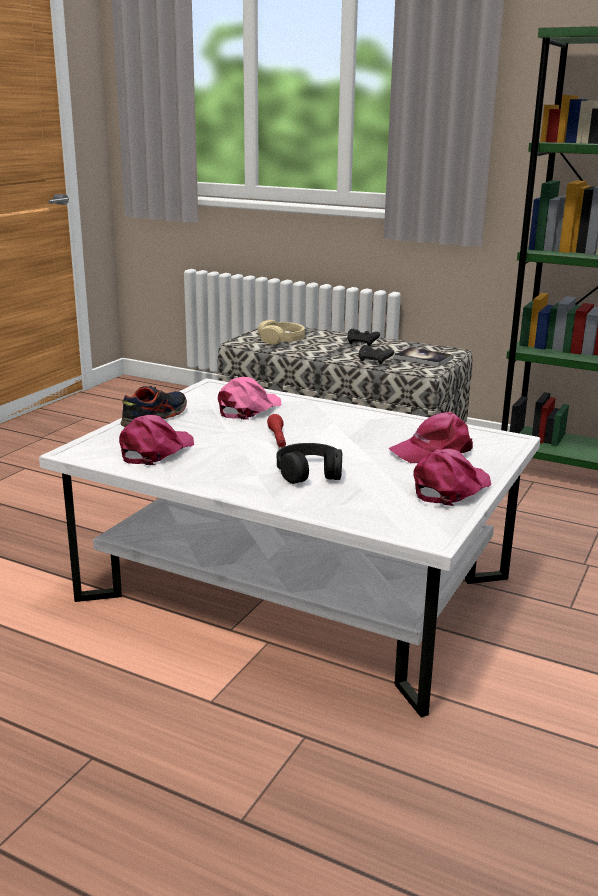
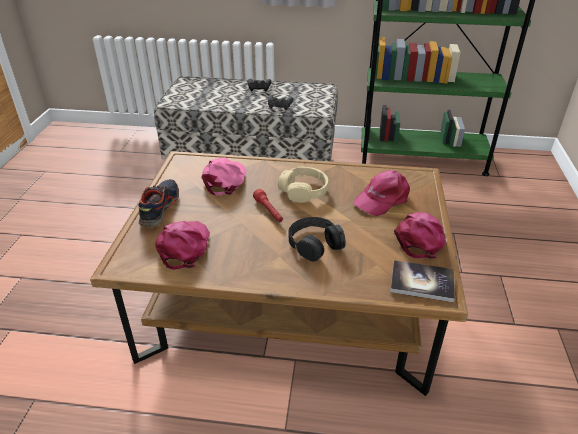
camera: 20 degrees left, 15 degrees up
white coffee table [39,379,540,717] -> brown coffee table [90,151,468,396]
beige headphones [258,320,305,345] -> beige headphones moved to [278,167,328,203]
book [394,347,454,367] -> book moved to [390,260,455,303]

